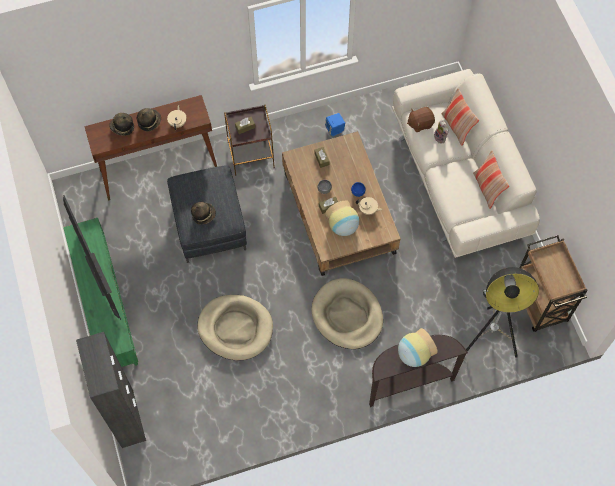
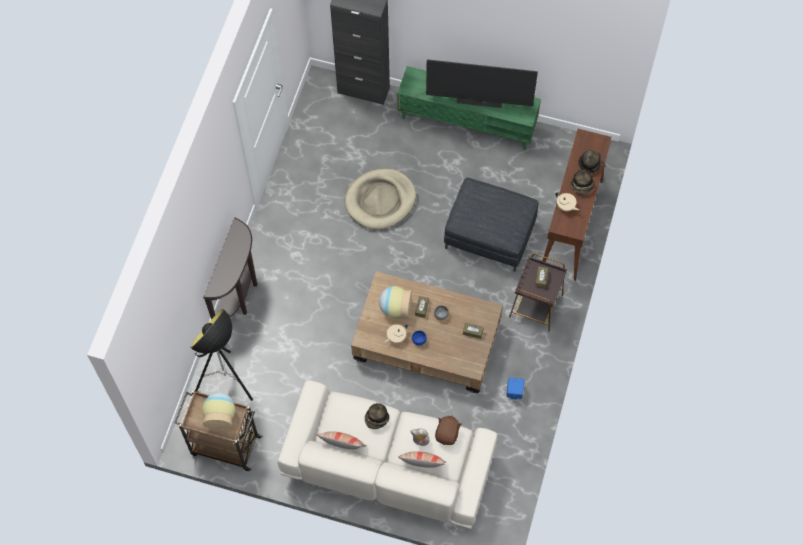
camera: 125 degrees right, 0 degrees up
hat [191,202,216,225] -> hat moved to [365,403,389,429]
beige dog bed [311,278,383,349] -> none
vase [398,328,438,367] -> vase moved to [202,393,235,429]

